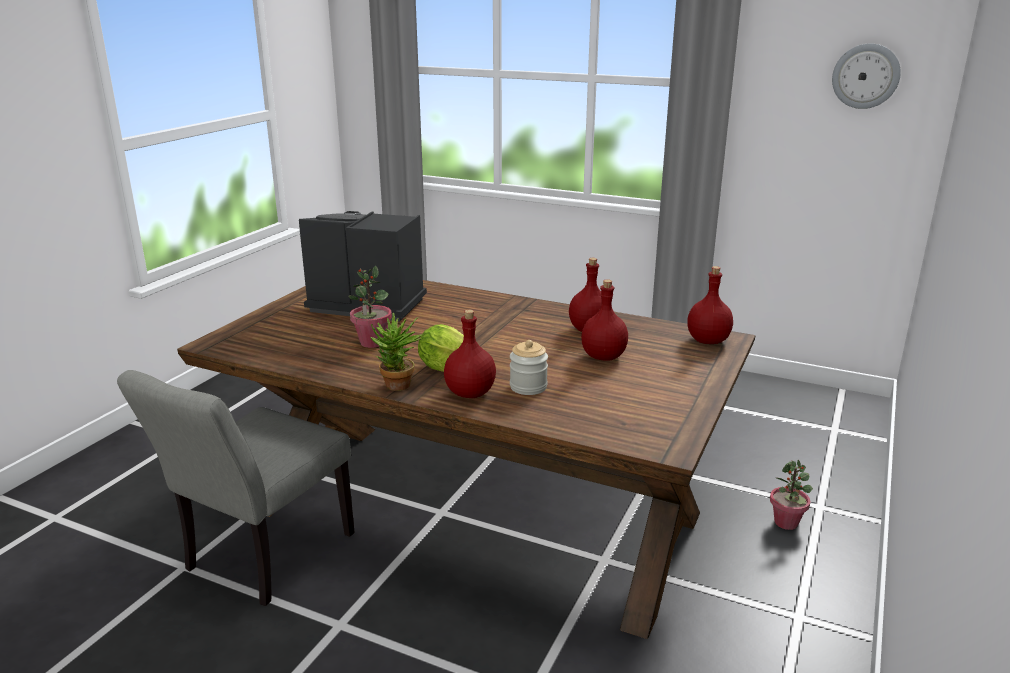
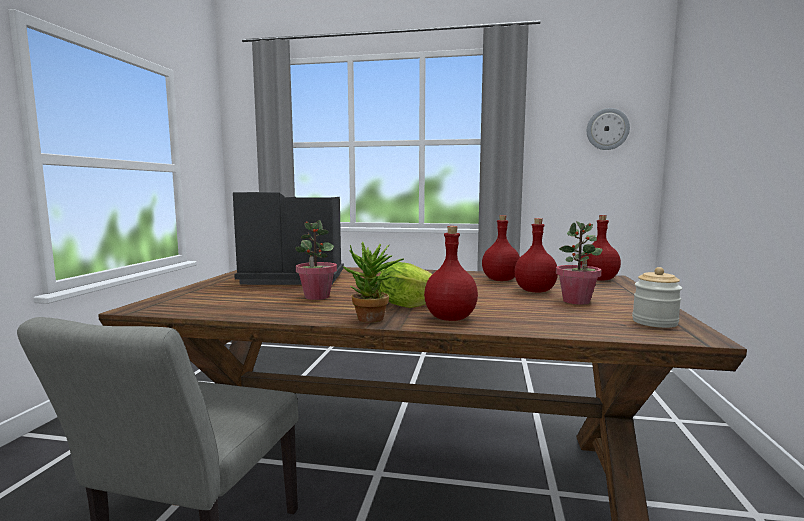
camera: 15 degrees left, 15 degrees down
jar [510,340,548,395] -> jar moved to [632,267,682,328]
potted plant [770,460,813,530] -> potted plant moved to [556,221,603,305]

